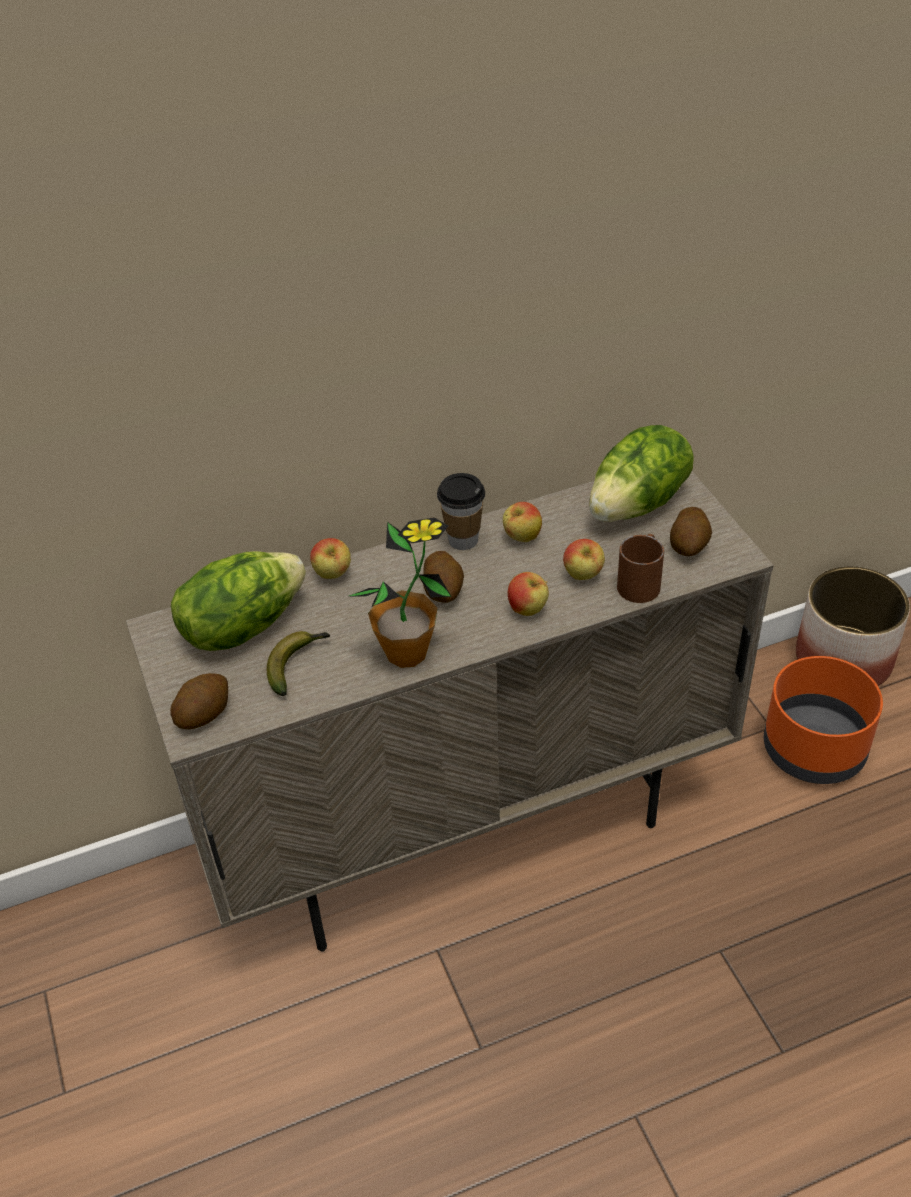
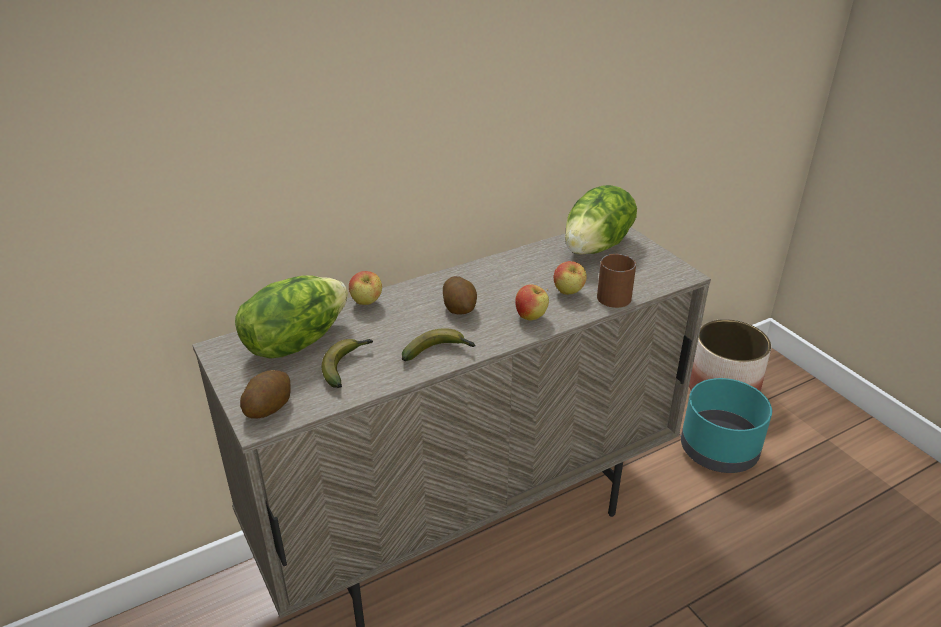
camera: 10 degrees left, 10 degrees down
potted plant [349,517,451,668] -> banana [402,328,476,361]
cup [437,473,485,550] -> none
apple [503,502,542,542] -> none
potato [670,507,712,556] -> none
orange planter [764,656,883,784] -> turquoise planter [681,378,772,473]

